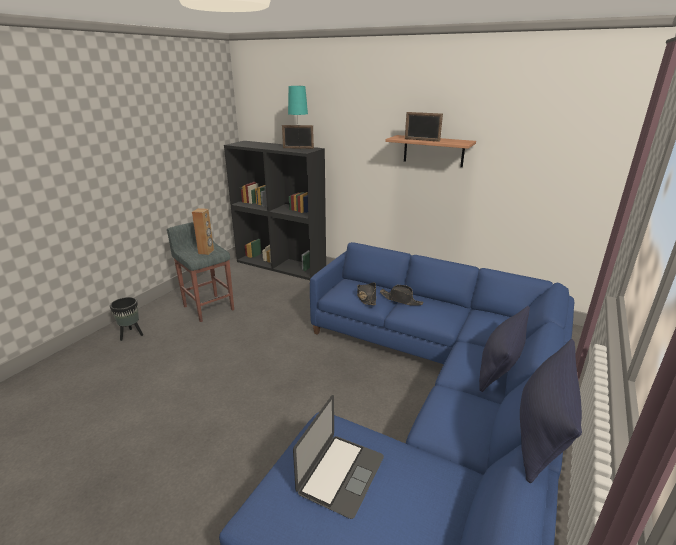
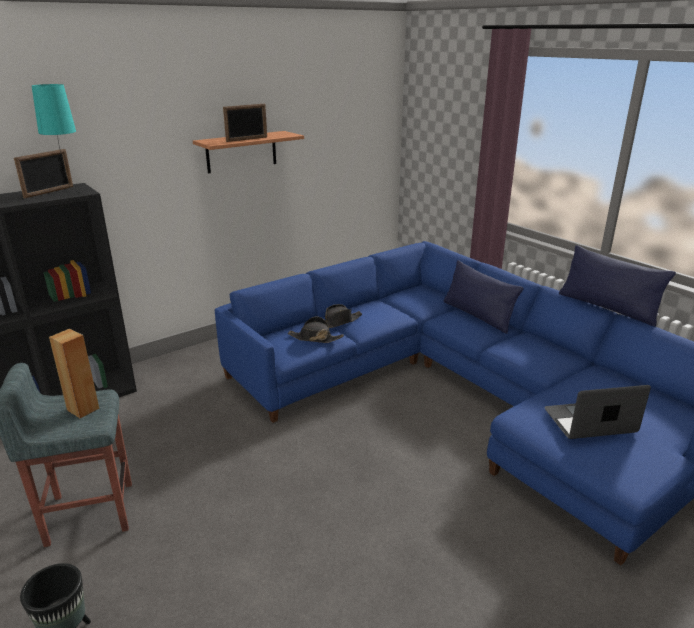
camera: 65 degrees left, 0 degrees up
laptop [293,395,384,519] -> laptop turned 60 degrees counterclockwise [544,385,651,439]

